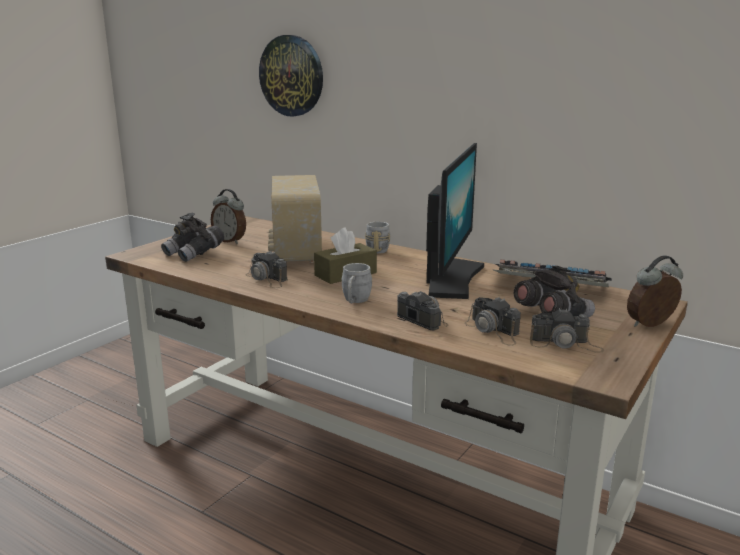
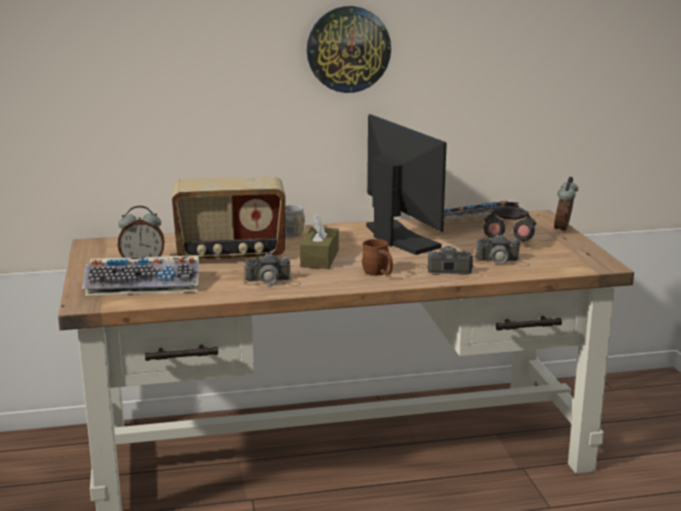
camera: 45 degrees left, 0 degrees up
grey binoculars [161,213,224,262] -> keyboard [82,256,199,296]
wall clock [259,35,323,117] -> wall clock moved to [307,6,391,93]
radio [268,175,322,263] -> radio turned 45 degrees counterclockwise [172,176,285,260]
grey mug [342,263,372,303] -> brown mug [361,239,393,276]
camera [530,308,604,353] -> none

